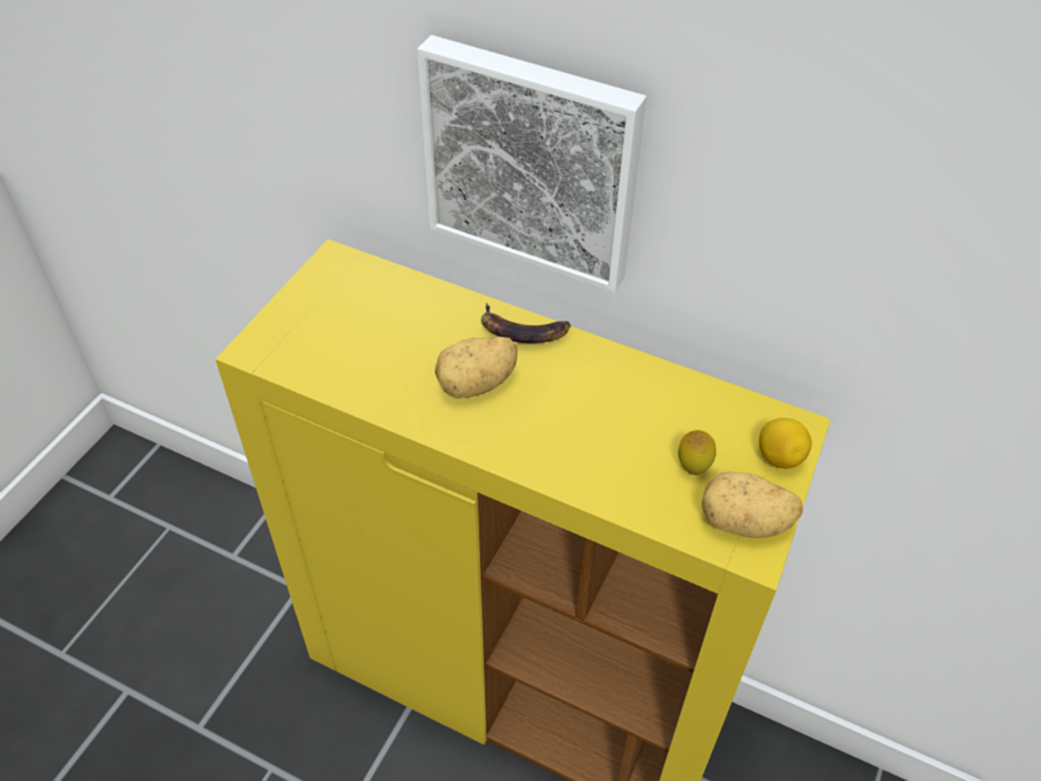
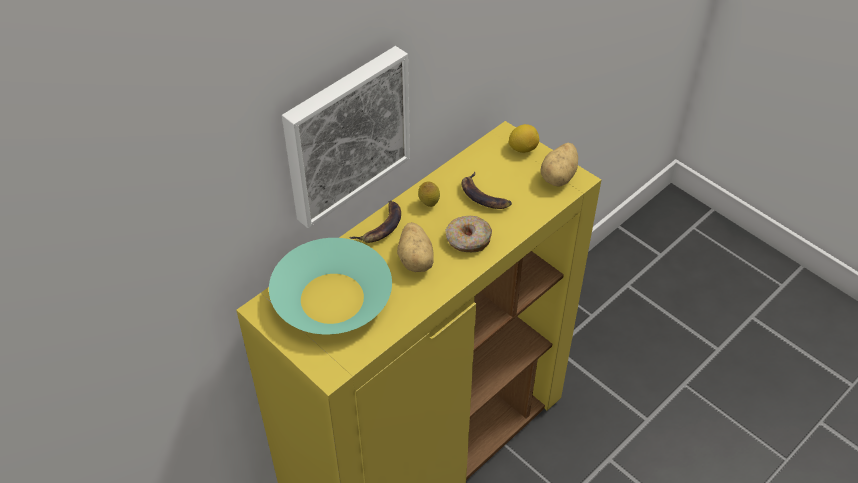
camera: 70 degrees left, 0 degrees up
lemon [678,430,716,475] -> lemon moved to [418,181,440,207]
none -> turquoise bowl [269,238,392,334]
none -> donut [445,216,492,252]
none -> banana [461,172,512,209]

